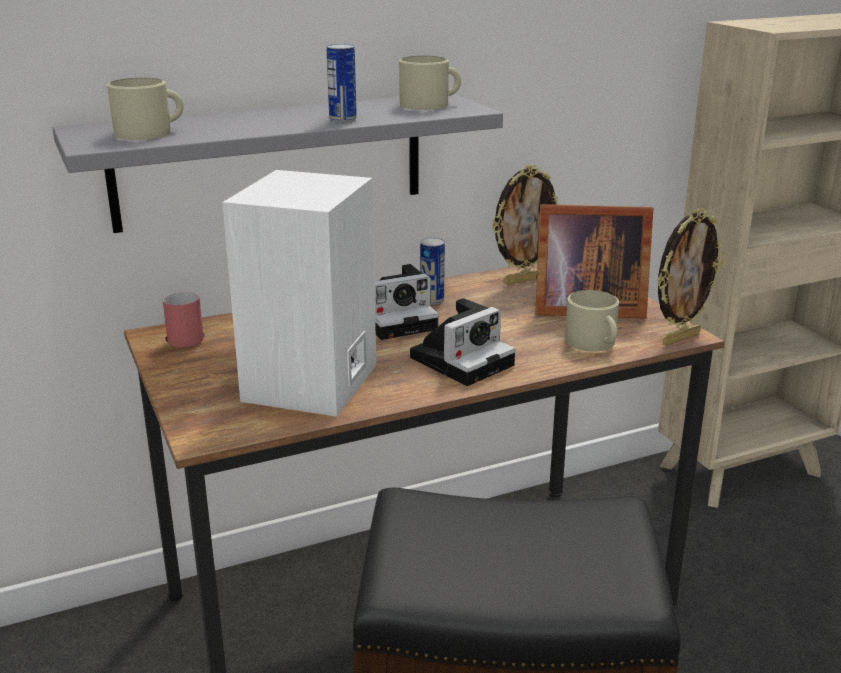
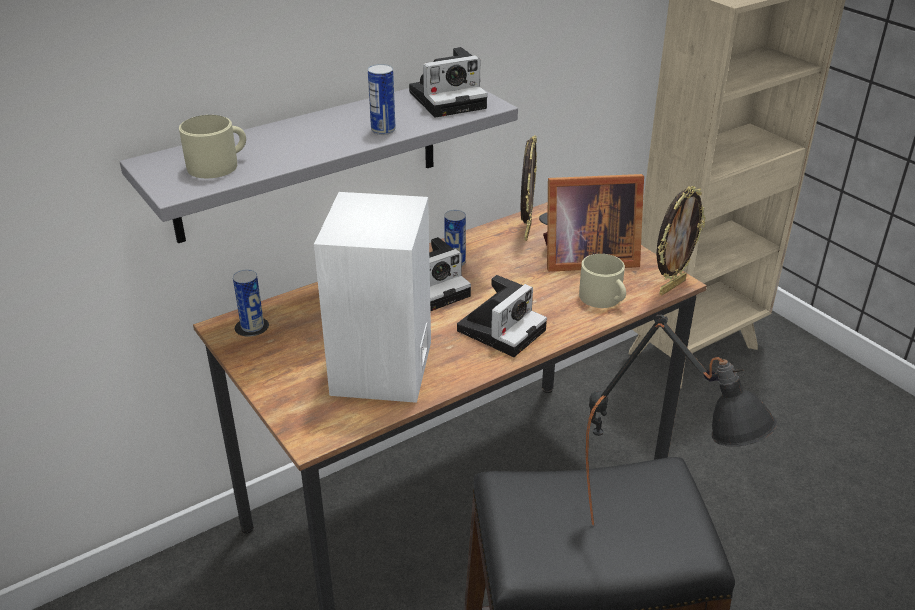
camera: 10 degrees left, 10 degrees up
red mug [163,291,204,347] -> can [233,270,264,332]
beige mug [399,56,461,110] -> camera [409,47,488,118]
picture frame [492,165,558,285] -> picture frame turned 45 degrees counterclockwise [521,136,537,241]
none -> black table lamp [586,314,777,526]

